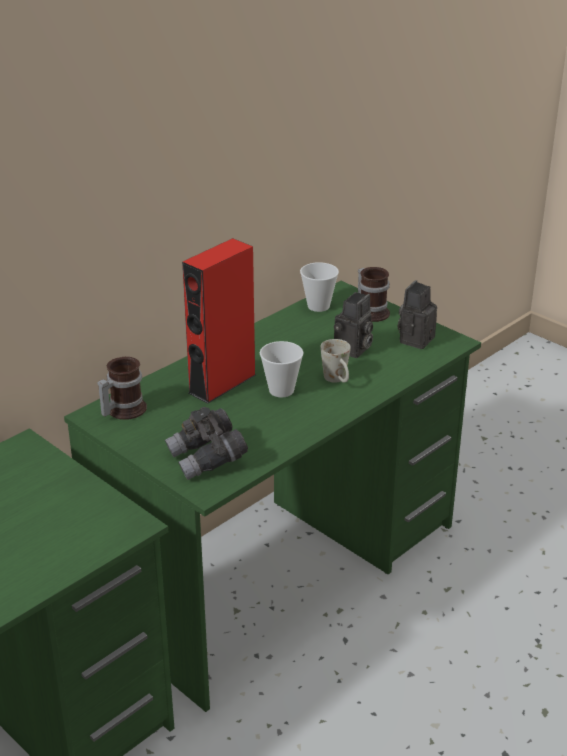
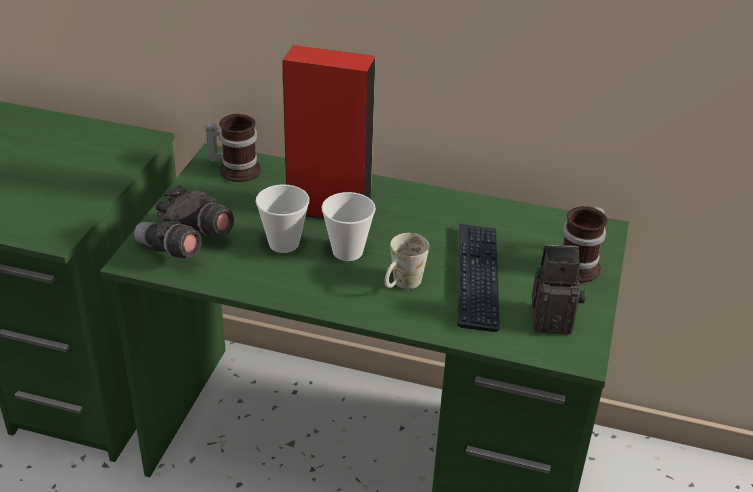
camera: 60 degrees right, 5 degrees up
cup [300,262,339,312] -> cup moved to [256,185,309,253]
camera [334,292,373,358] -> keyboard [457,223,500,332]

